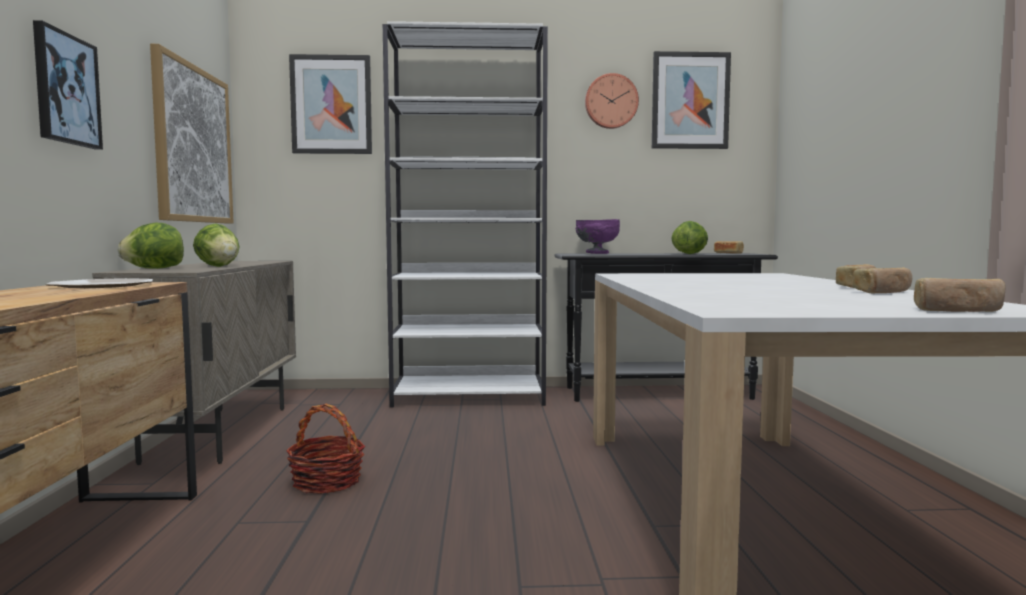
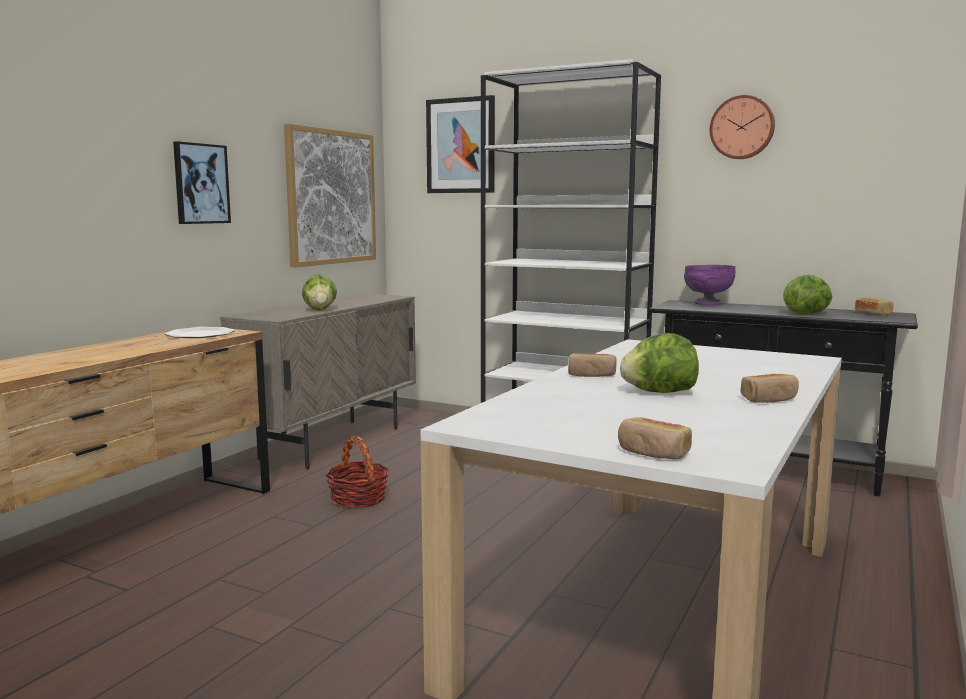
camera: 30 degrees right, 5 degrees up
lettuce [118,223,184,269] -> lettuce moved to [620,333,699,393]
picture [652,51,731,149] -> none
bread [853,267,912,293] -> bread moved to [568,353,617,377]

